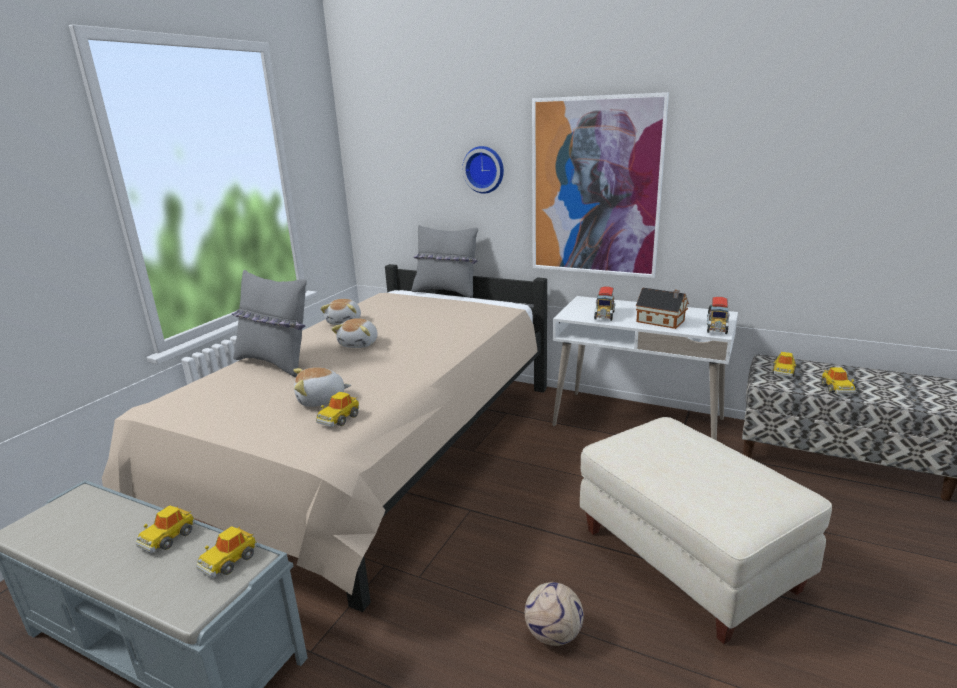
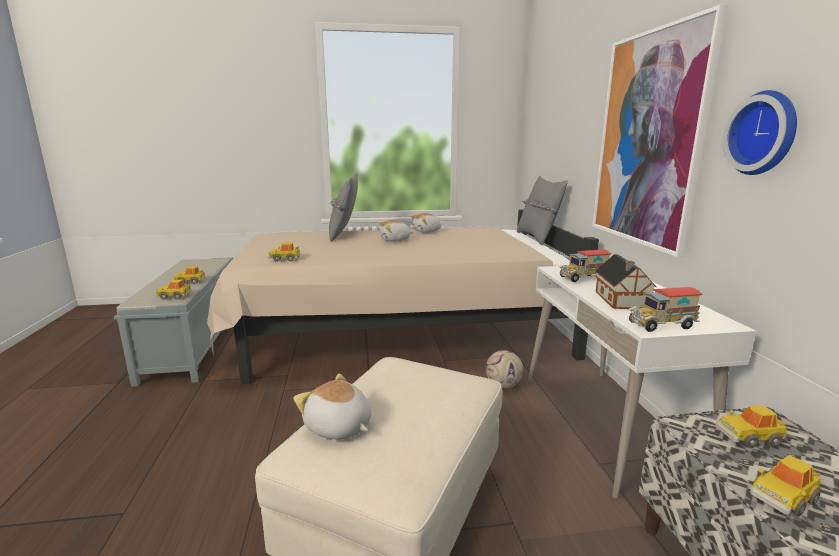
camera: 55 degrees right, 5 degrees down
plush toy [293,367,351,407] -> plush toy moved to [293,373,371,440]
wall clock [462,146,504,194] -> wall clock moved to [723,90,797,175]
football [525,582,584,646] -> football moved to [486,350,523,388]

